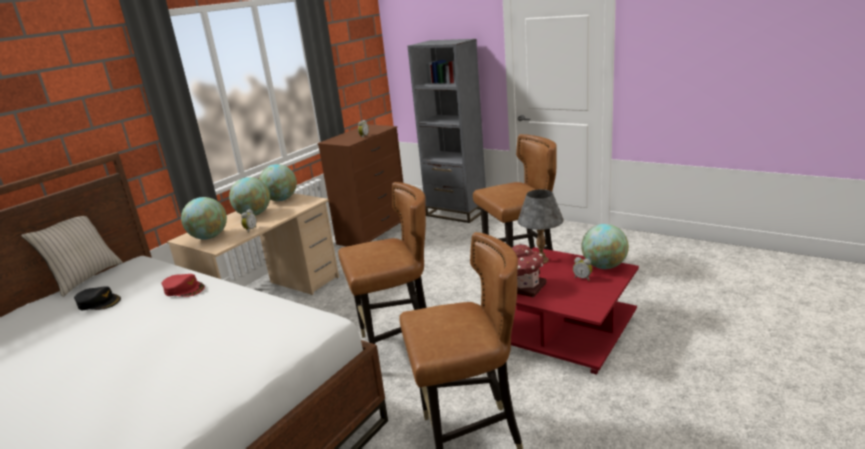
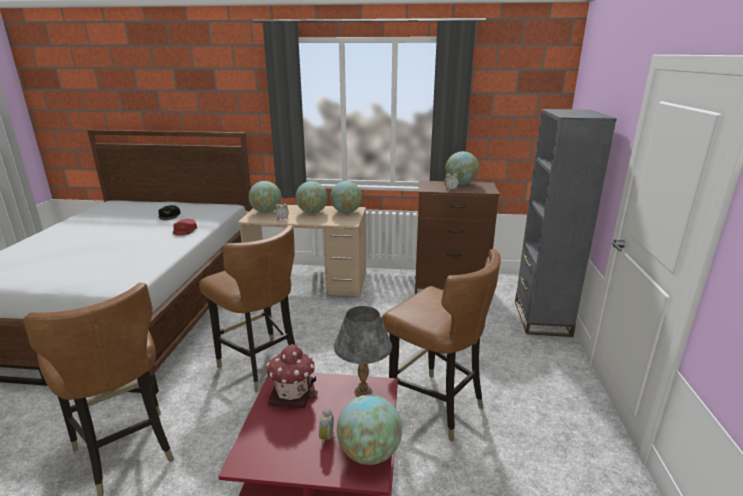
camera: 60 degrees right, 0 degrees up
beige pillow [21,216,123,297] -> none
none -> globe [445,151,479,185]

